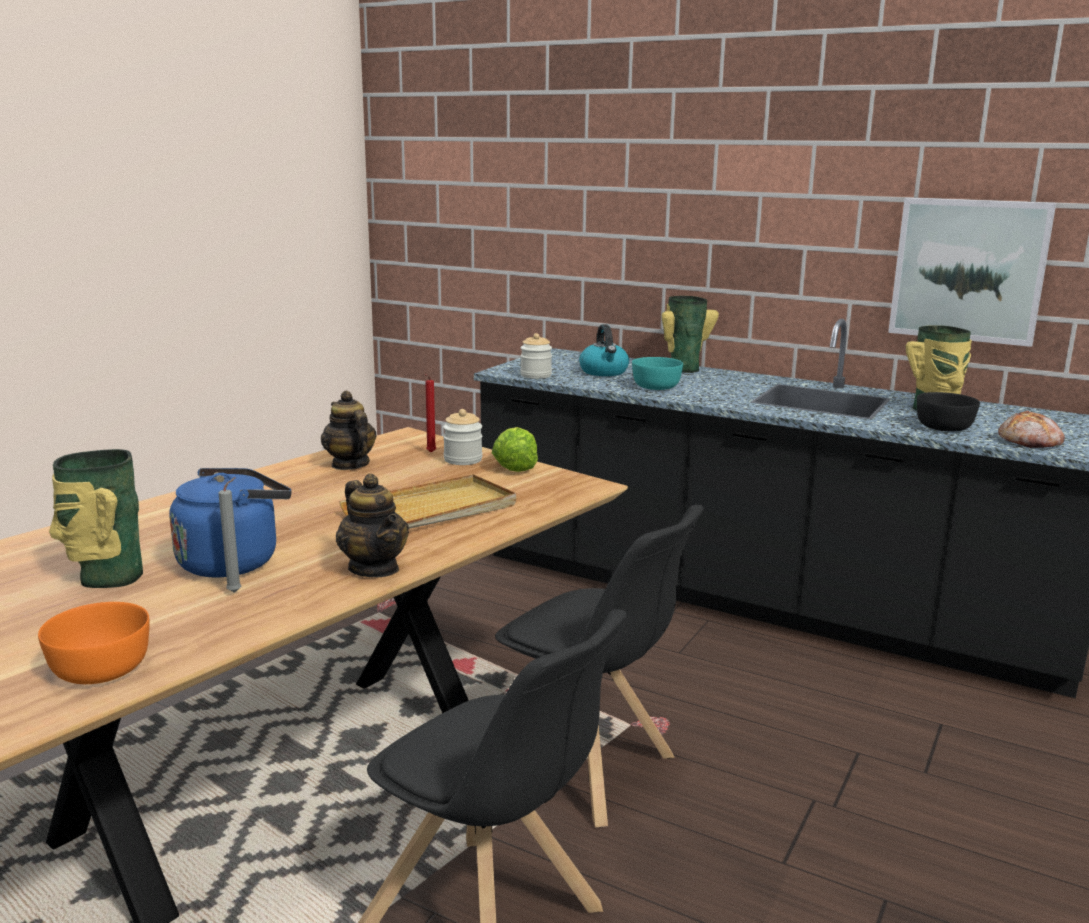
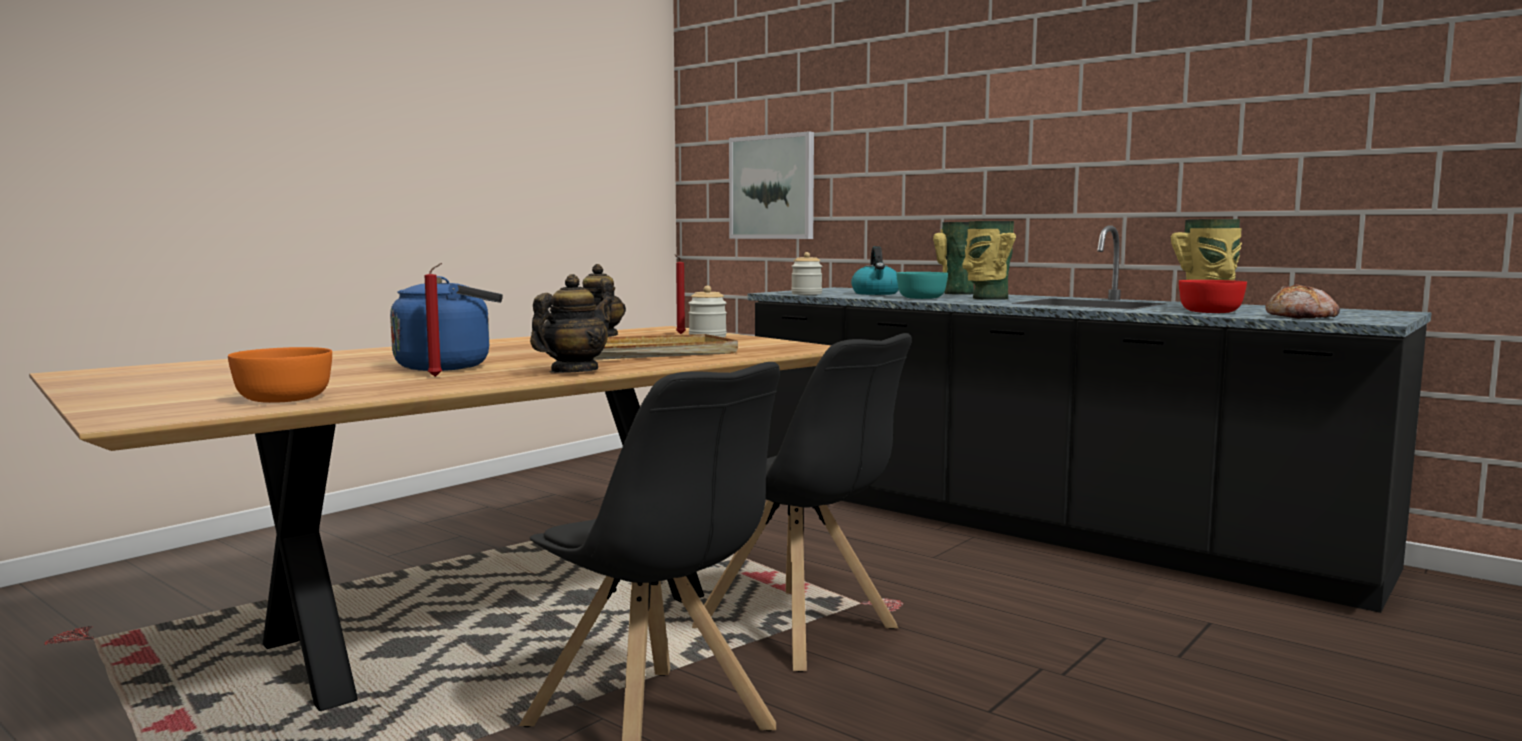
camera: 10 degrees right, 10 degrees down
vase [49,449,143,588] -> vase moved to [962,221,1016,300]
grey candle [218,477,241,593] -> red candle [424,263,442,377]
teapot [336,474,409,577] -> teapot turned 120 degrees counterclockwise [530,274,612,373]
lettuce [492,427,538,472] -> none
picture [888,198,1056,347] -> picture moved to [729,131,814,239]
black bowl [917,392,980,432] -> red bowl [1179,280,1247,313]

